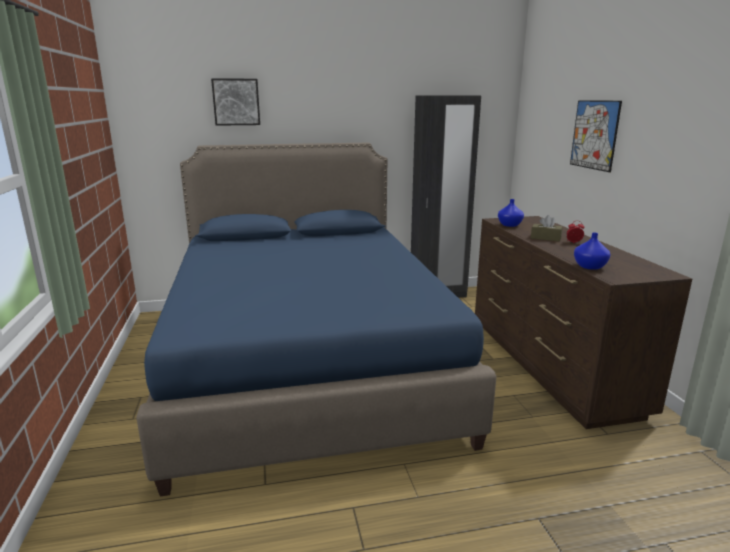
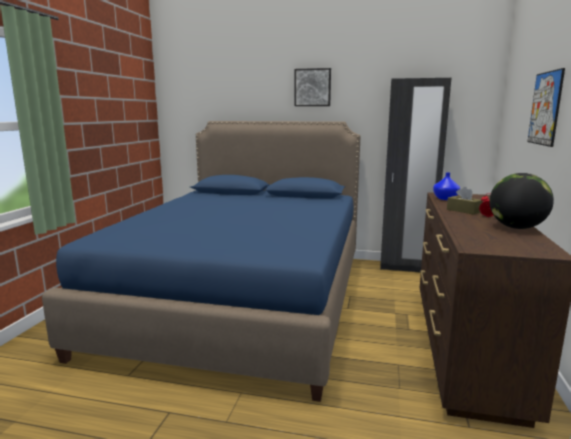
camera: 25 degrees right, 5 degrees down
picture [211,78,260,126] -> picture moved to [294,68,331,106]
blue vase [574,233,611,270] -> none
none -> globe [490,173,554,229]

